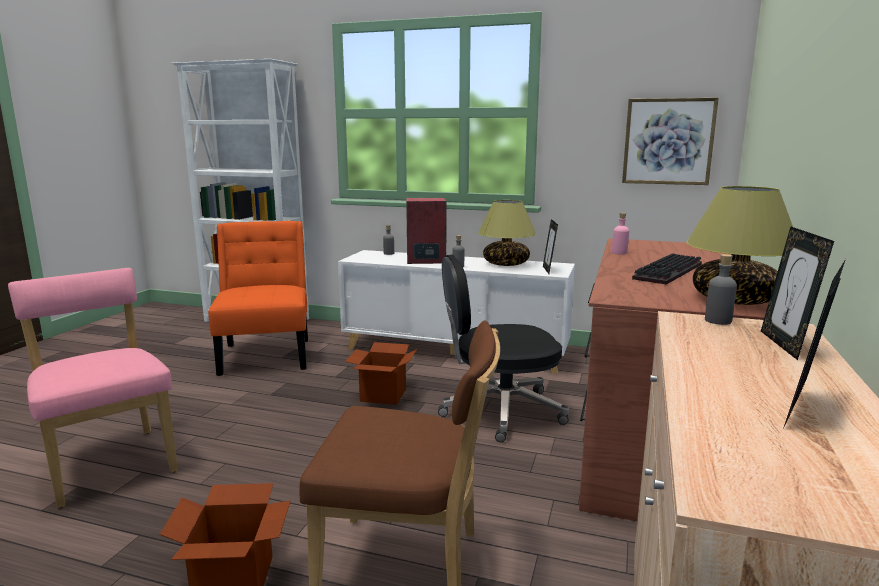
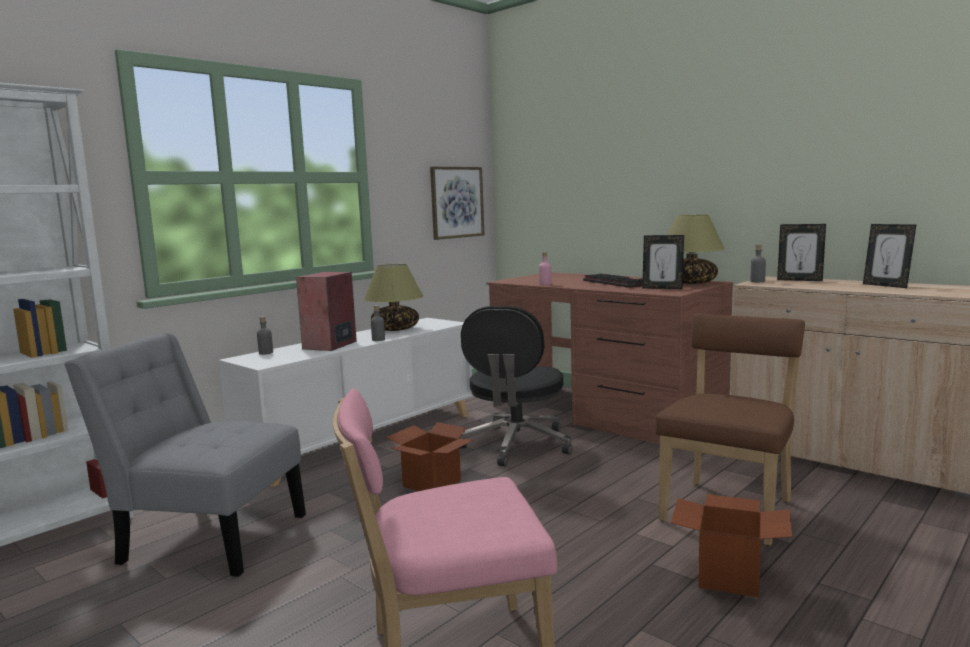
camera: 65 degrees left, 5 degrees down
orange chair [208,221,308,376] -> grey chair [64,333,306,577]
picture frame [543,219,558,274] -> picture frame moved to [642,235,684,289]

